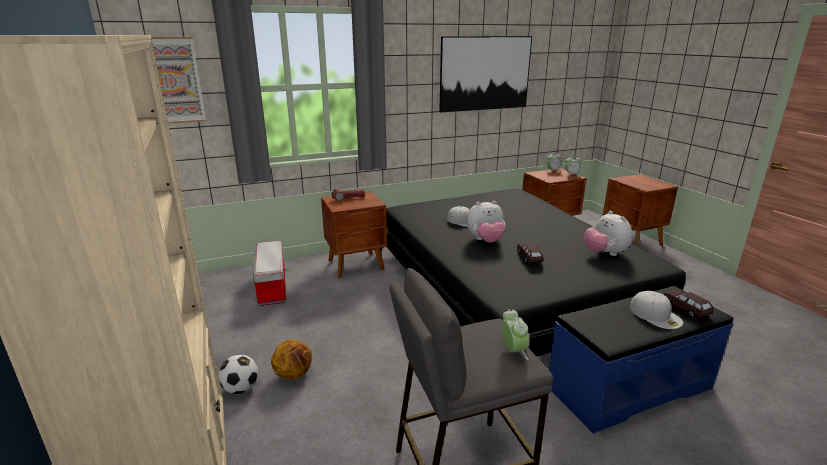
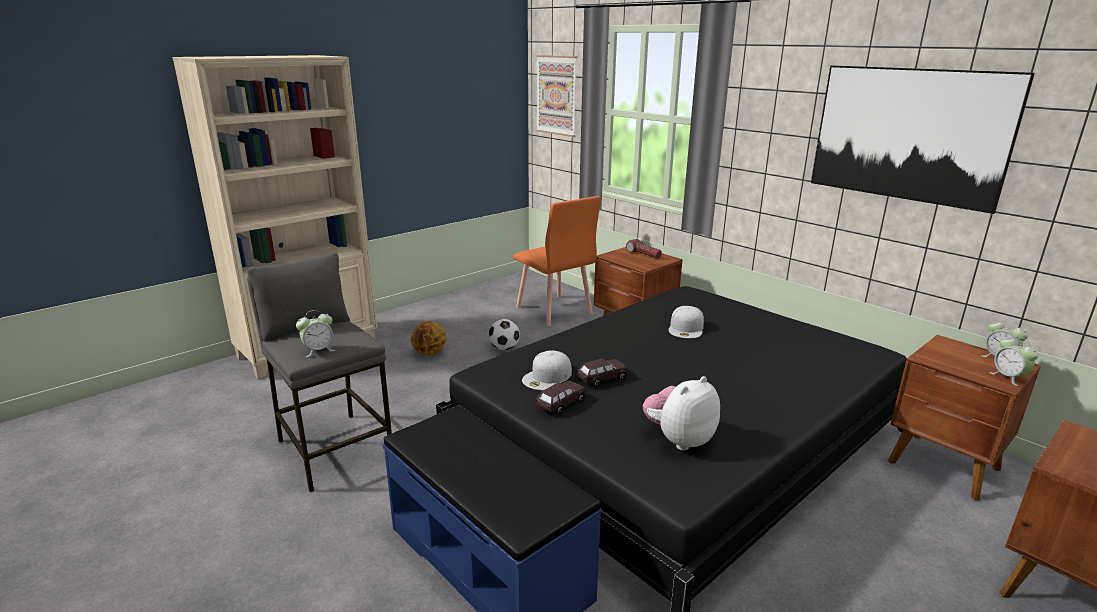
camera: 70 degrees right, 0 degrees up
football [218,354,258,394] -> football moved to [489,319,520,350]
storage box [253,241,286,306] -> orange chair [513,196,601,326]
plush toy [466,201,506,243] -> none
white cap [630,291,683,329] -> white cap moved to [522,350,572,390]
brown toy car [663,289,714,318] -> brown toy car moved to [536,381,586,415]

